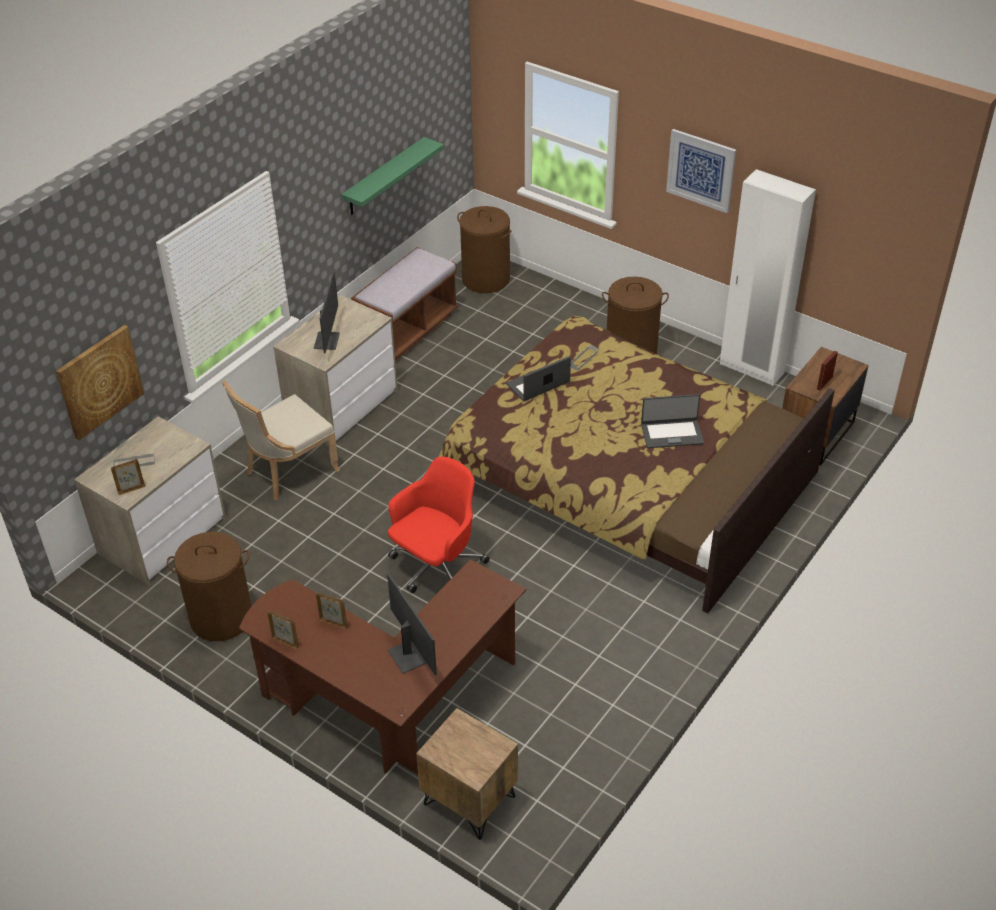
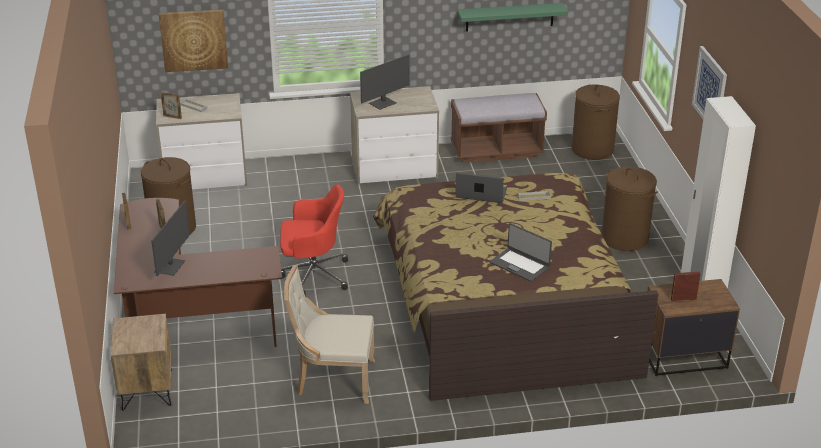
camera: 45 degrees right, 10 degrees down
beige chair [222,381,340,500] -> beige chair moved to [284,265,375,404]

